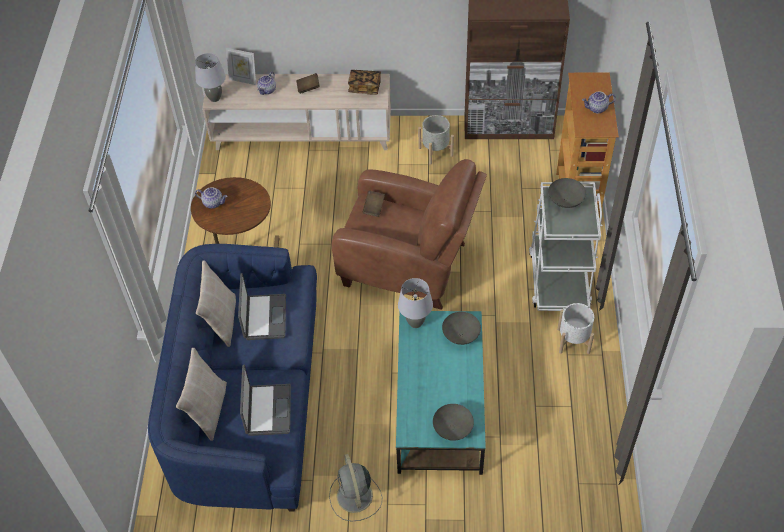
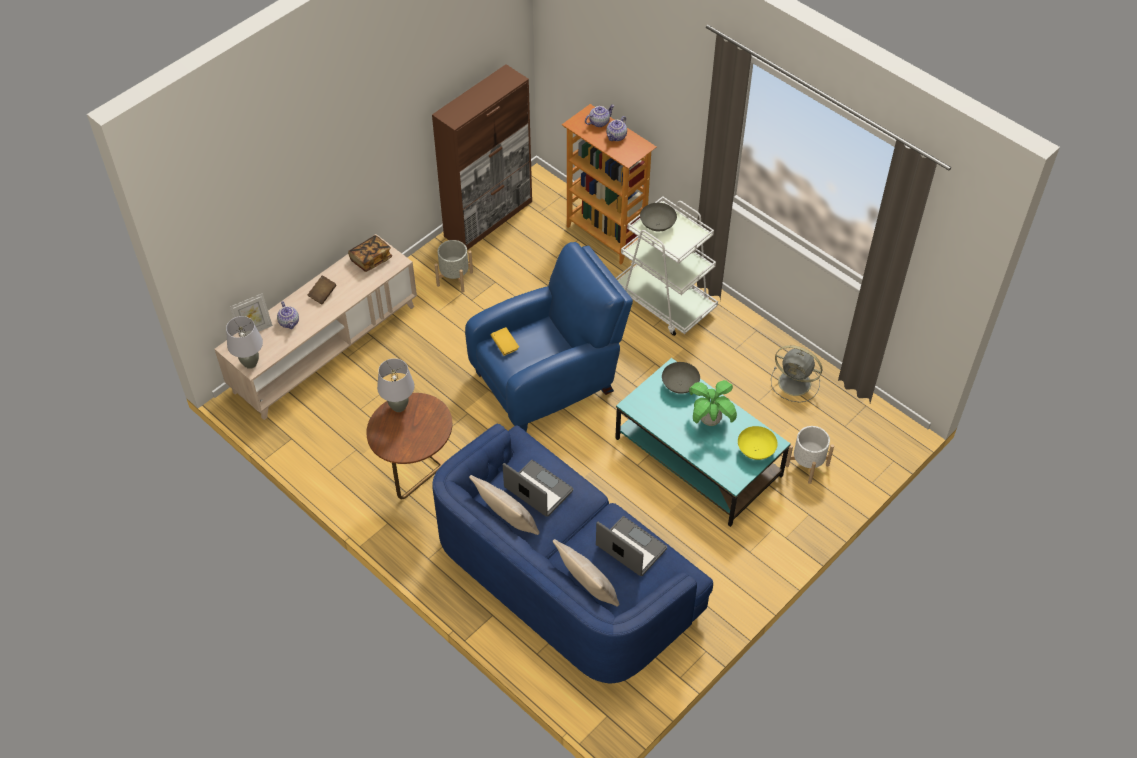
camera: 50 degrees left, 0 degrees up
teapot [195,187,227,209] -> teapot moved to [585,105,615,127]
grey fan [329,454,382,522] -> grey fan moved to [771,345,822,403]
brown armchair [332,159,487,310] -> blue armchair [465,242,633,432]
brown book [363,191,385,217] -> yellow book [490,327,519,356]
grey table lamp [398,278,433,328] -> grey table lamp moved to [377,358,415,412]
grey bowl [433,404,474,441] -> yellow bowl [738,426,777,460]
white planter [557,303,594,354] -> white planter moved to [785,426,834,484]
none -> potted plant [689,380,737,426]

